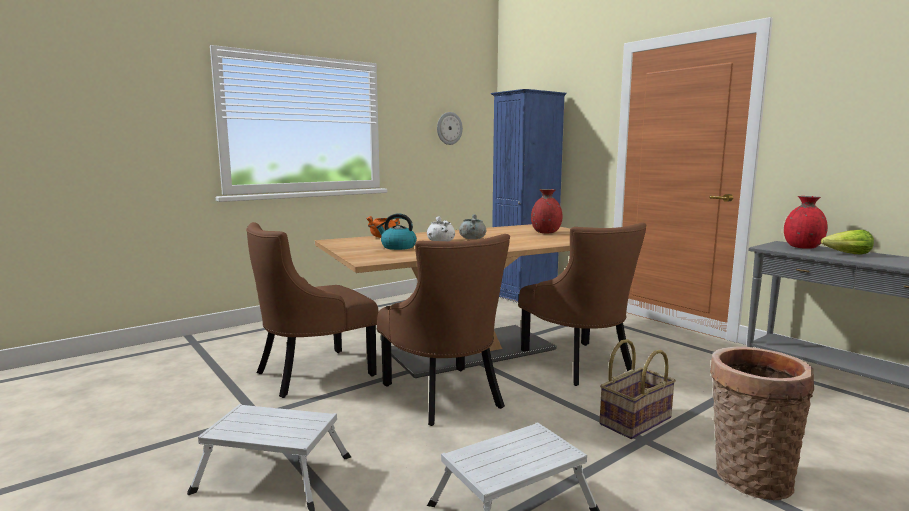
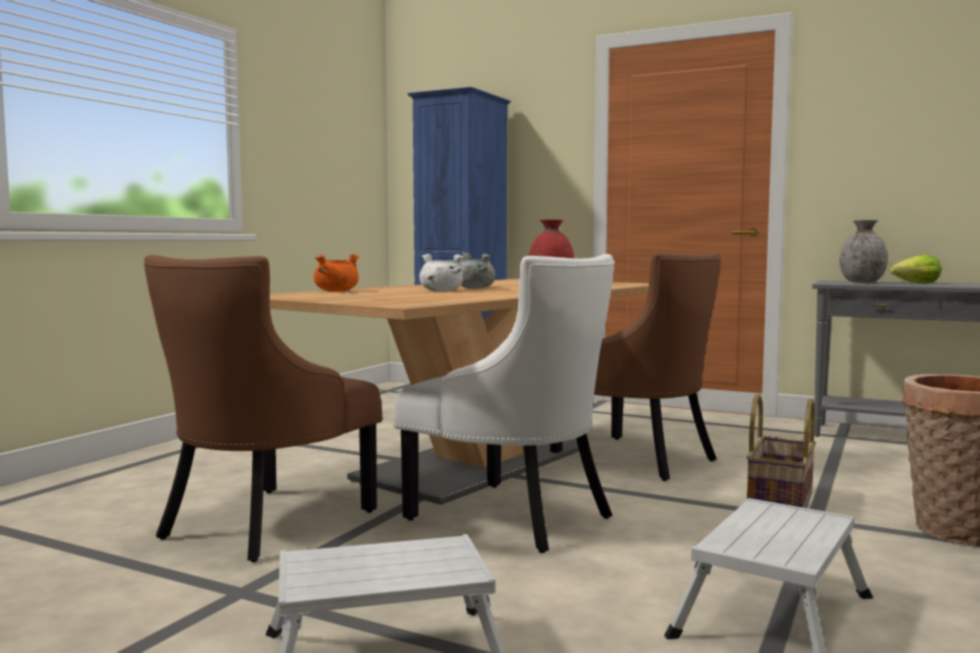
camera: 25 degrees left, 5 degrees down
kettle [376,213,417,250] -> none
brown chair [377,234,510,426] -> white chair [393,254,615,553]
wall clock [437,112,463,145] -> none
red vase [784,196,828,249] -> grey vase [840,220,888,283]

